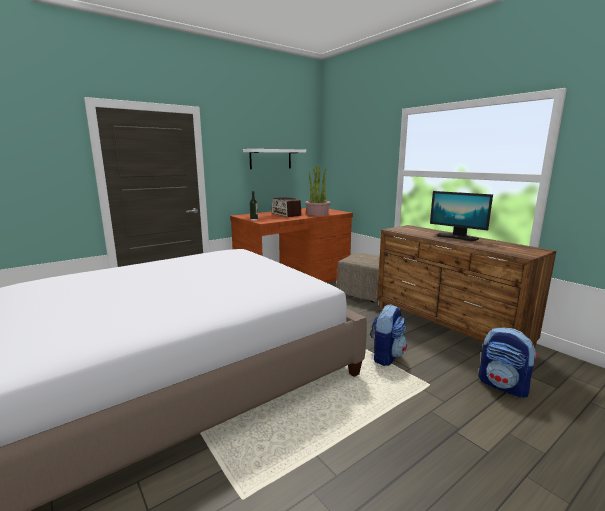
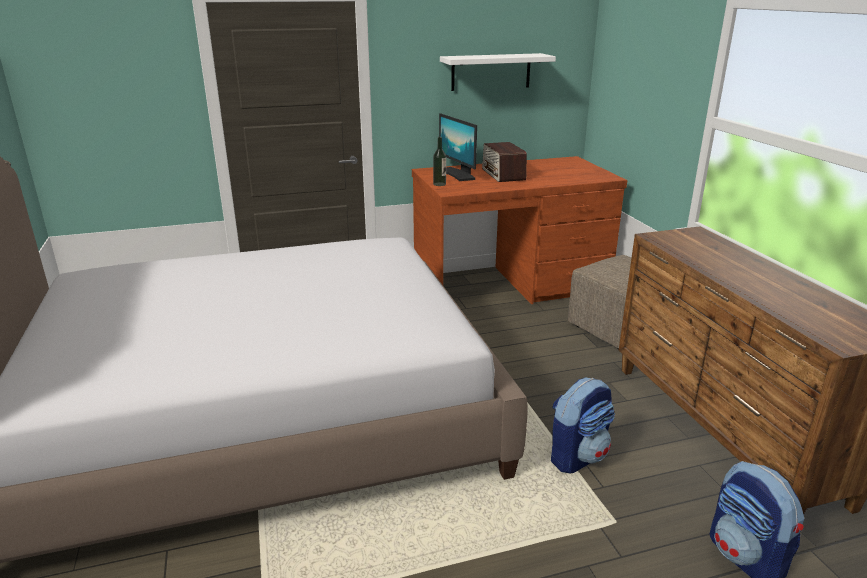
camera: 20 degrees right, 10 degrees up
potted plant [305,165,331,216] -> none
monitor [430,191,493,241] -> monitor moved to [439,113,477,181]

